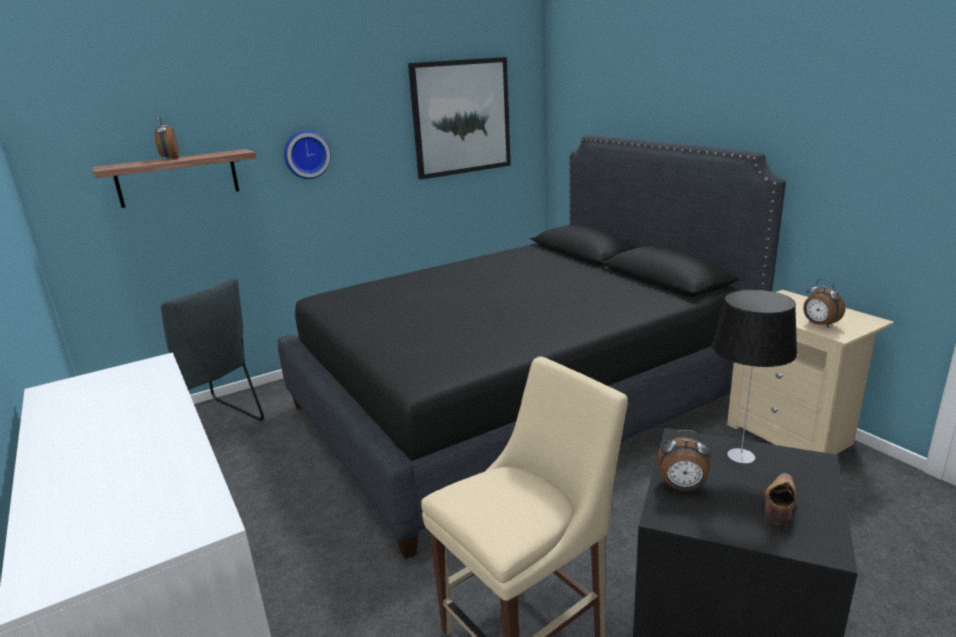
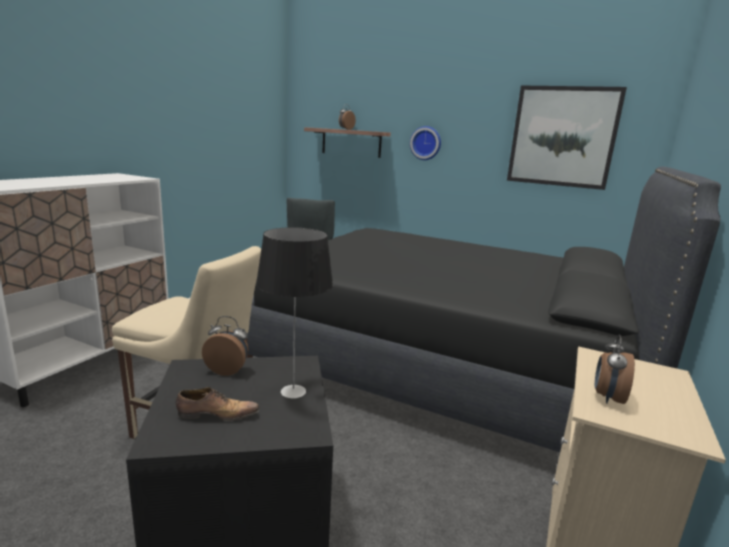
camera: 55 degrees right, 5 degrees down
alarm clock [657,430,711,491] -> alarm clock turned 120 degrees clockwise [202,316,248,376]

